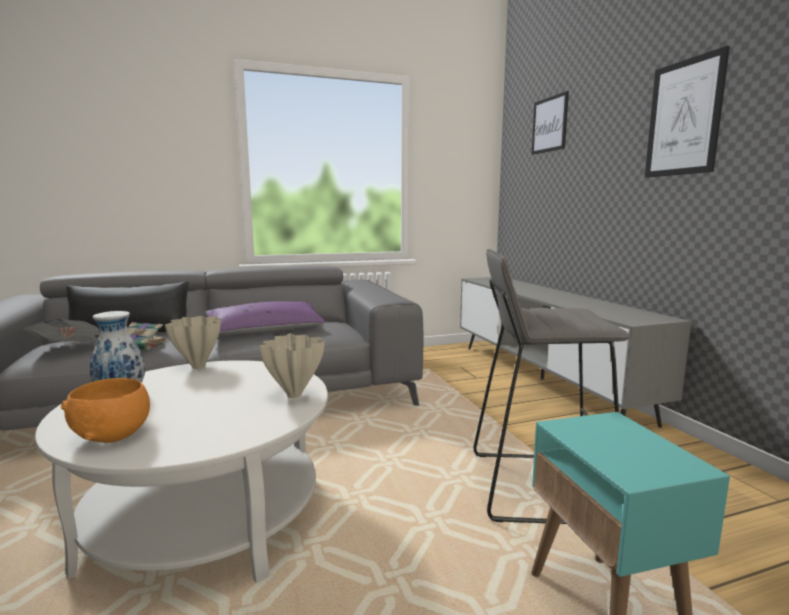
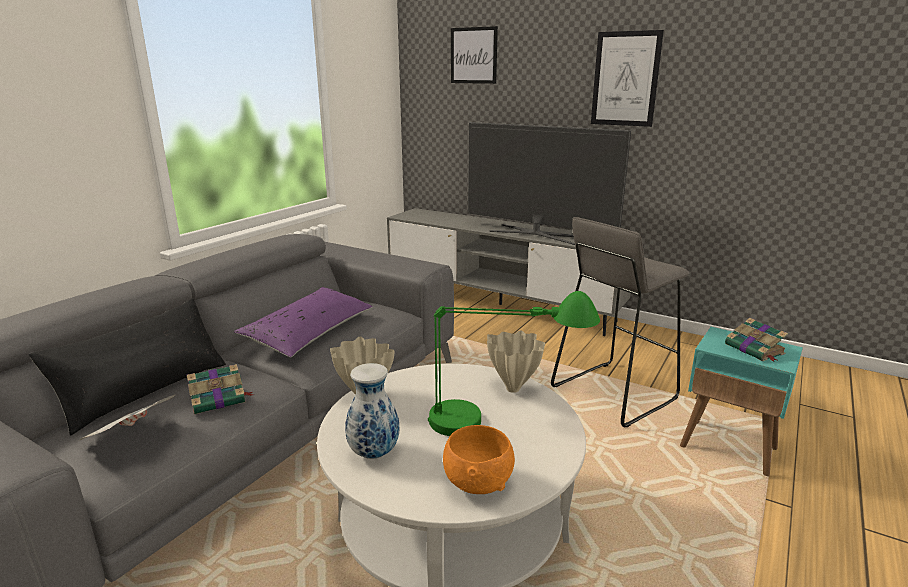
camera: 40 degrees left, 10 degrees up
none -> green table lamp [428,291,600,436]
none -> television [468,122,631,245]
none -> book [725,318,788,362]

